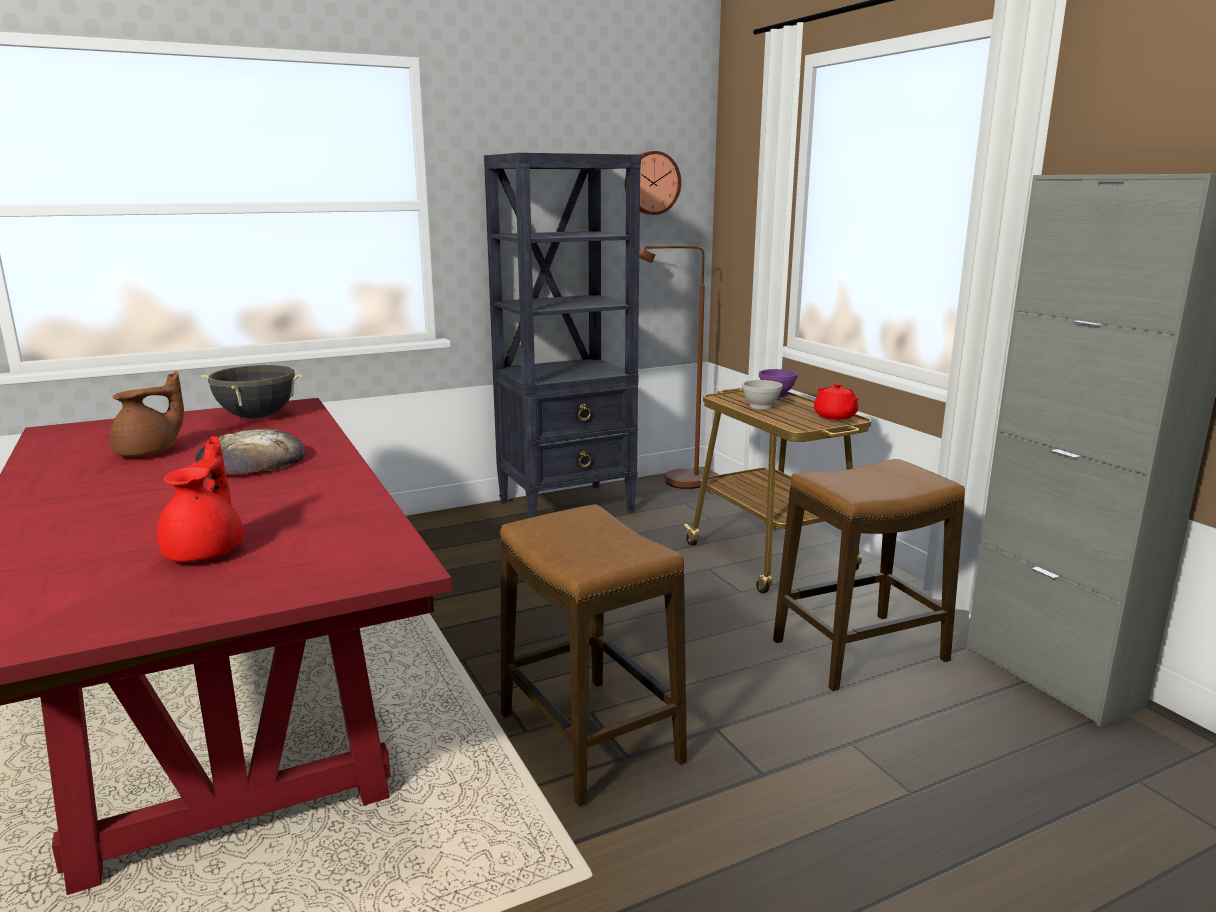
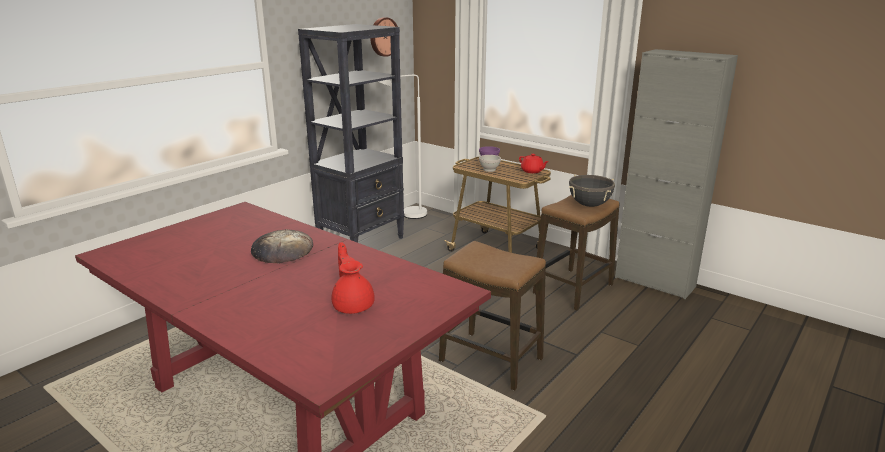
camera: 25 degrees left, 5 degrees up
brown teapot [110,371,184,457] -> none
black cooking pot [201,365,303,419] -> black cooking pot moved to [569,175,615,207]
brown floor lamp [639,246,705,489] -> white floor lamp [378,75,427,219]

